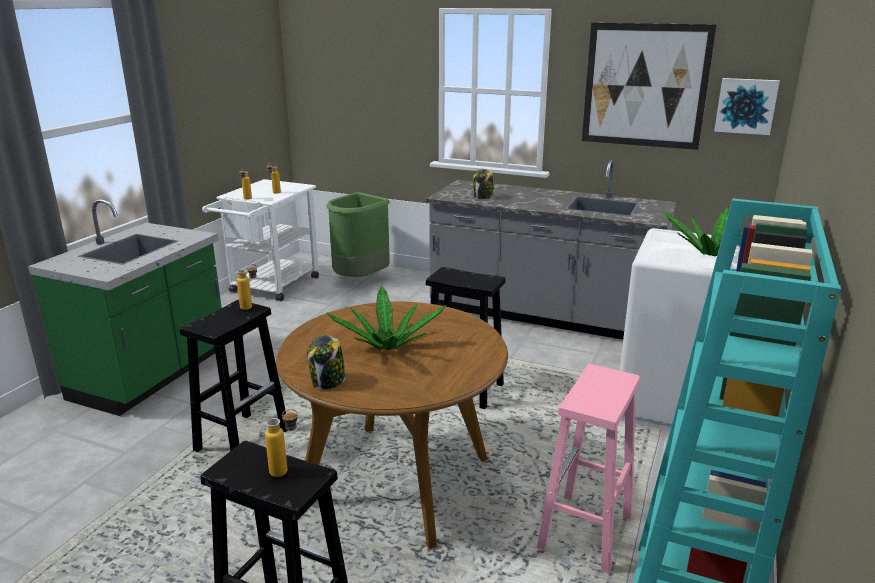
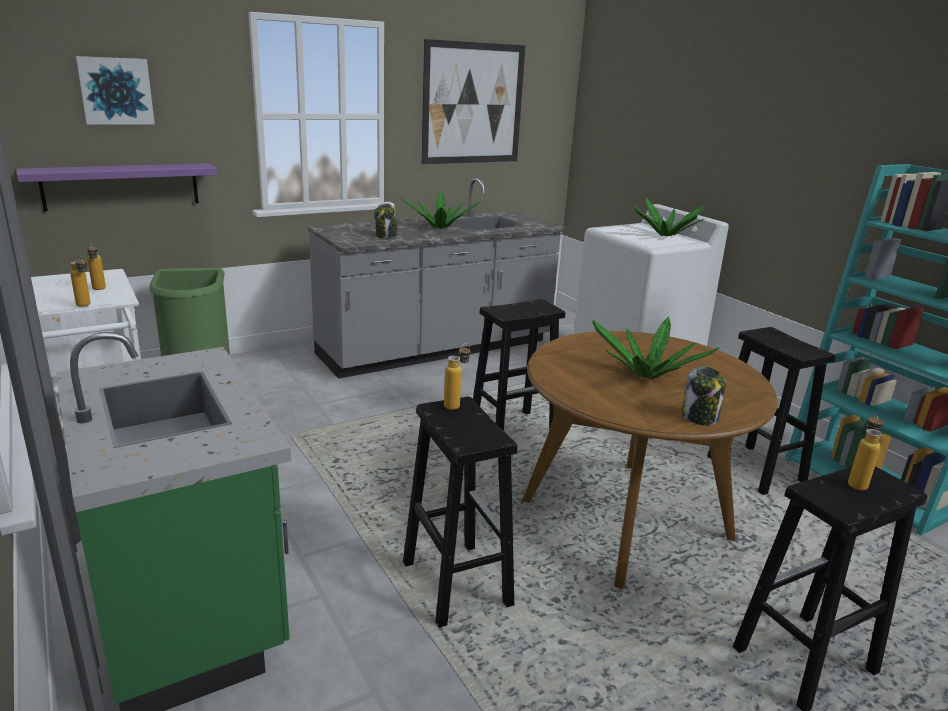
camera: 55 degrees left, 0 degrees up
pink stool [537,364,640,574] -> black stool [707,327,836,495]
picture [714,78,780,135] -> picture moved to [76,56,155,125]
none -> purple shelf [17,163,218,211]
none -> potted plant [400,192,481,229]

